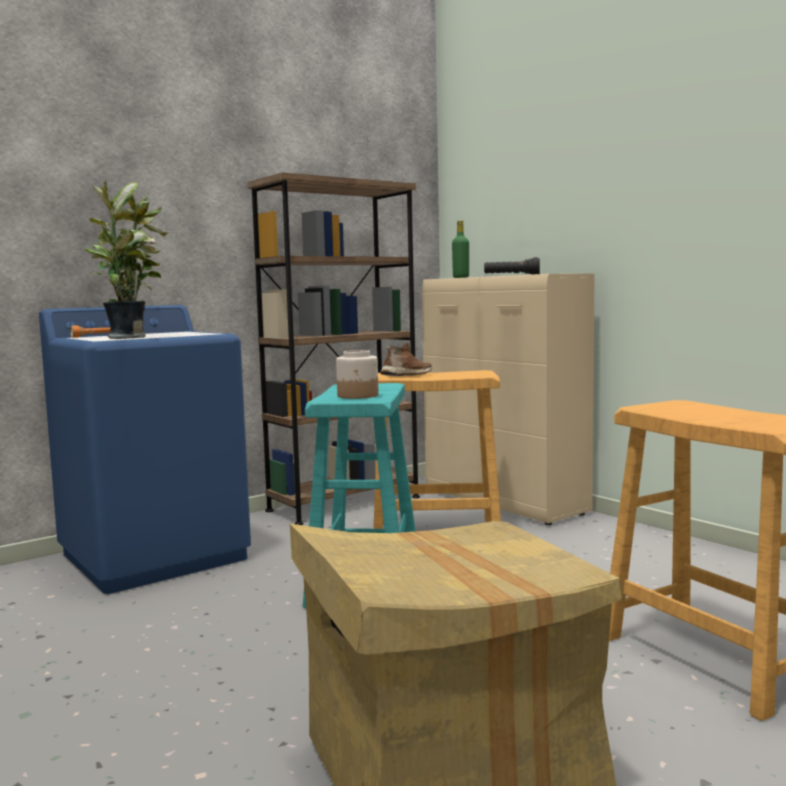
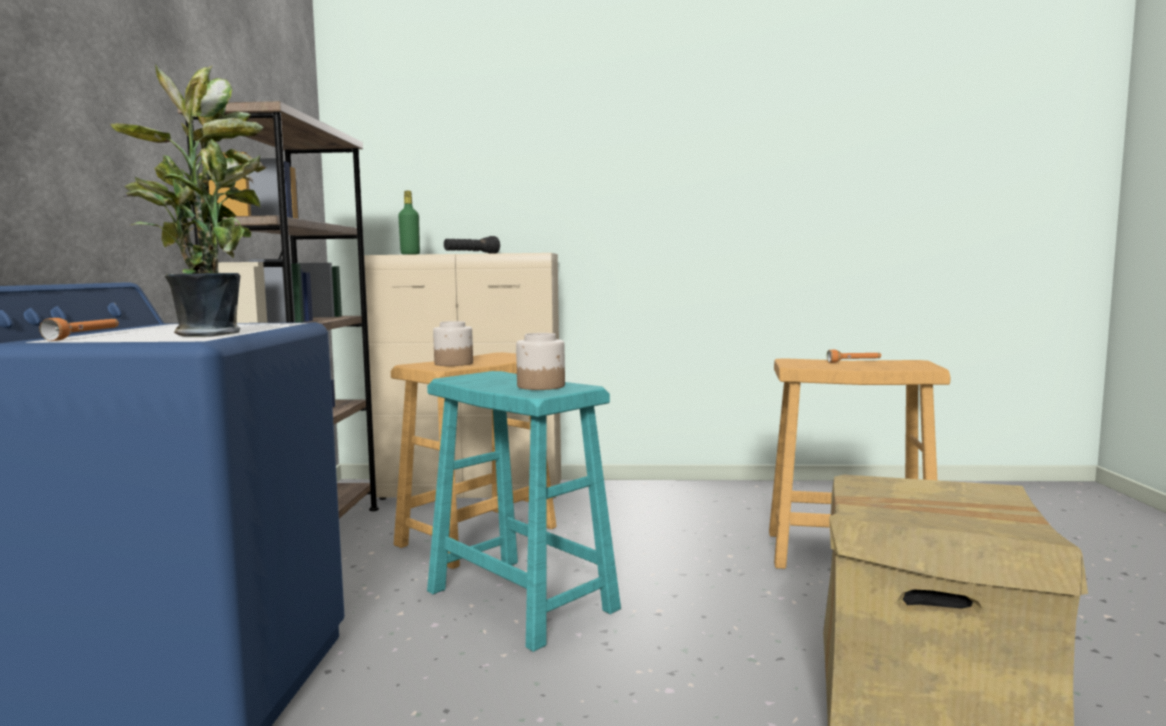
camera: 50 degrees left, 0 degrees up
brown shoe [380,343,432,376] -> jar [433,321,473,366]
none -> orange flashlight [827,350,881,363]

